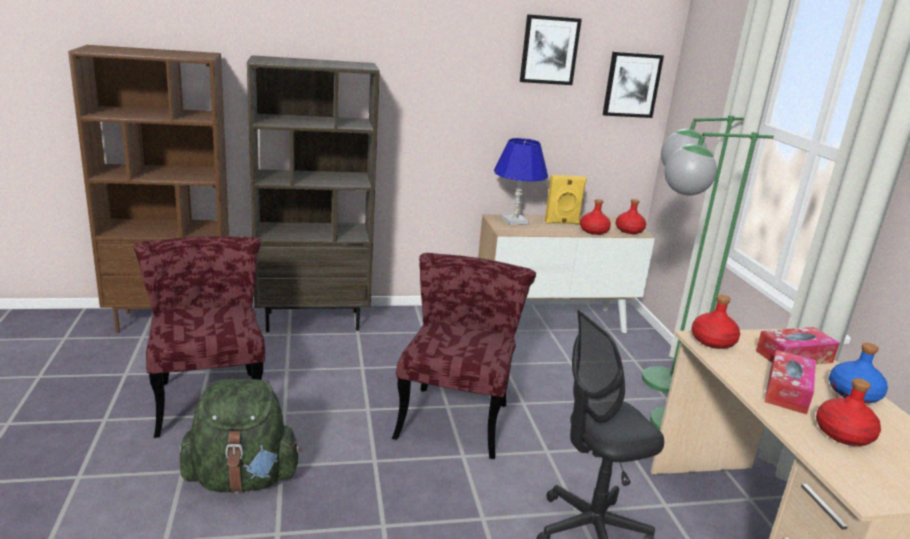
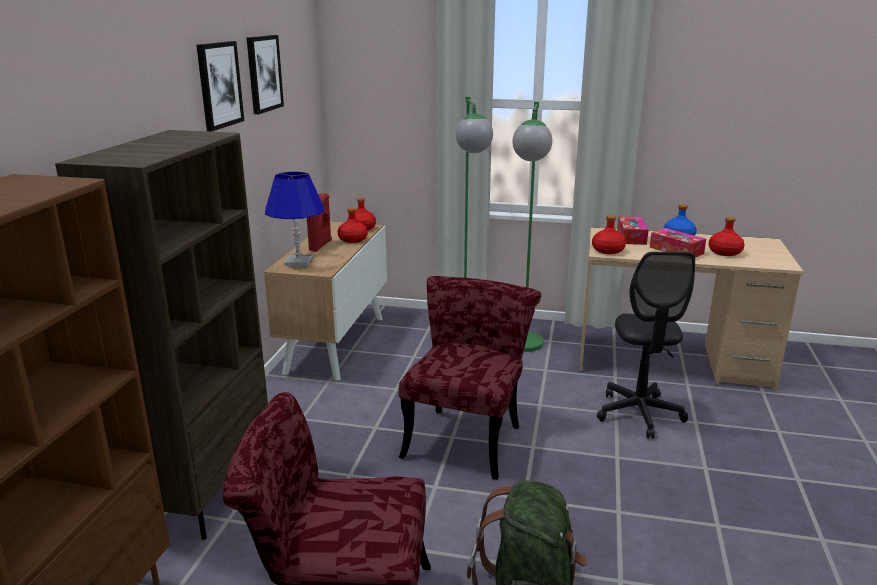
camera: 65 degrees left, 0 degrees up
red chair [392,253,536,459] -> red chair turned 75 degrees clockwise [398,276,541,480]
yellow speaker [545,175,587,224] -> red speaker [307,193,332,252]
picture [603,52,664,118] -> picture moved to [196,41,244,131]

